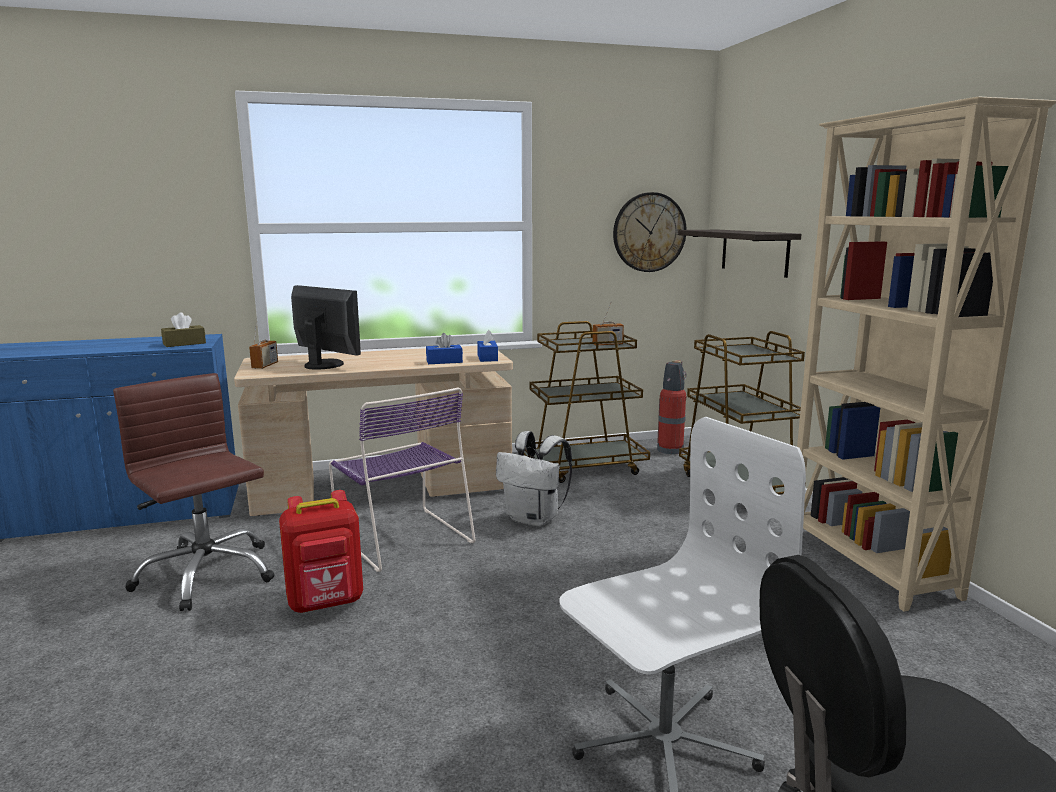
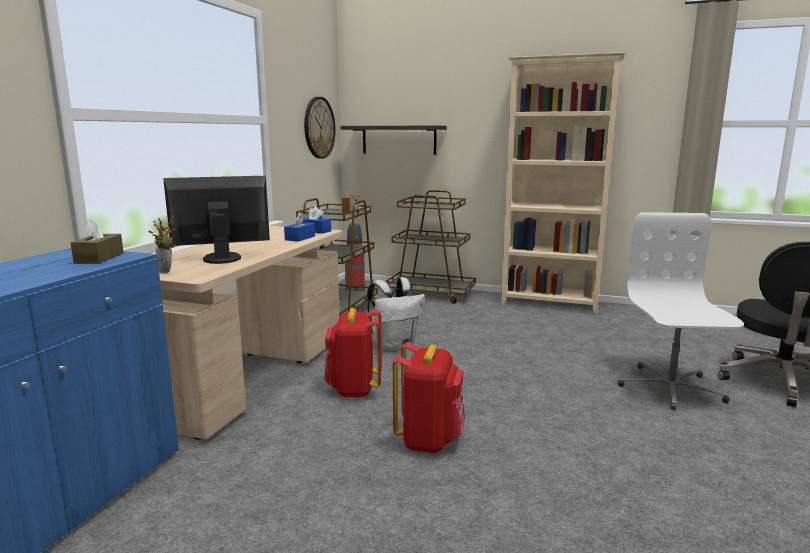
camera: 55 degrees left, 0 degrees up
brown office chair [113,373,275,611] -> none
radio [249,318,278,369] -> potted plant [148,216,178,273]
purple chair [329,387,475,572] -> red backpack [324,308,382,397]

